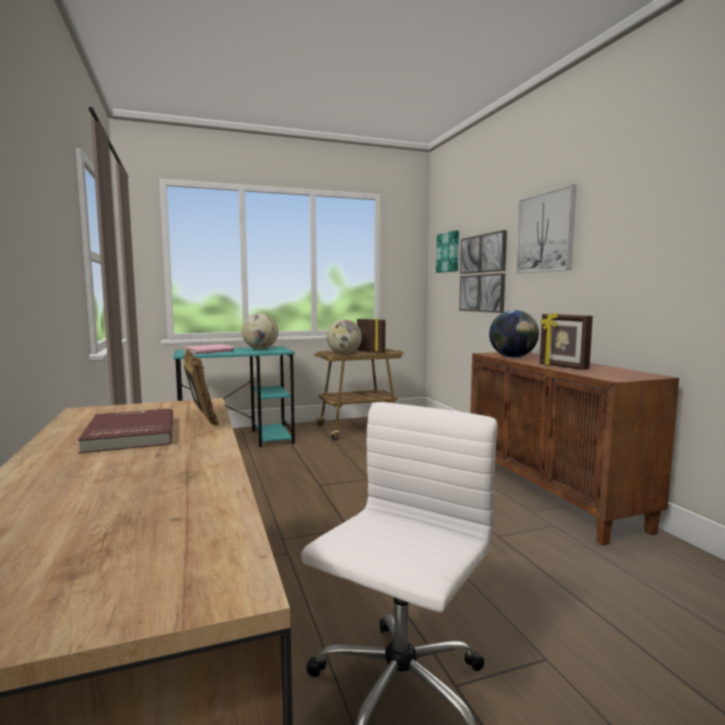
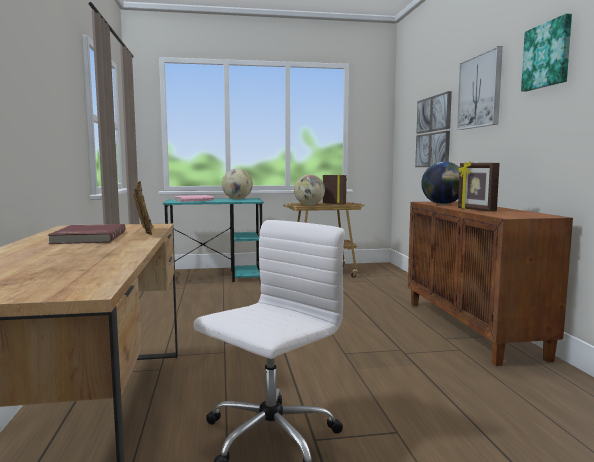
camera: 10 degrees right, 0 degrees up
picture [436,230,459,273] -> picture moved to [521,14,572,92]

